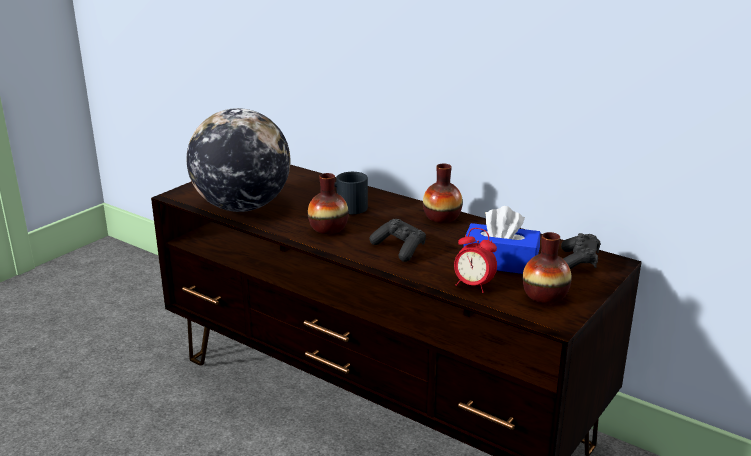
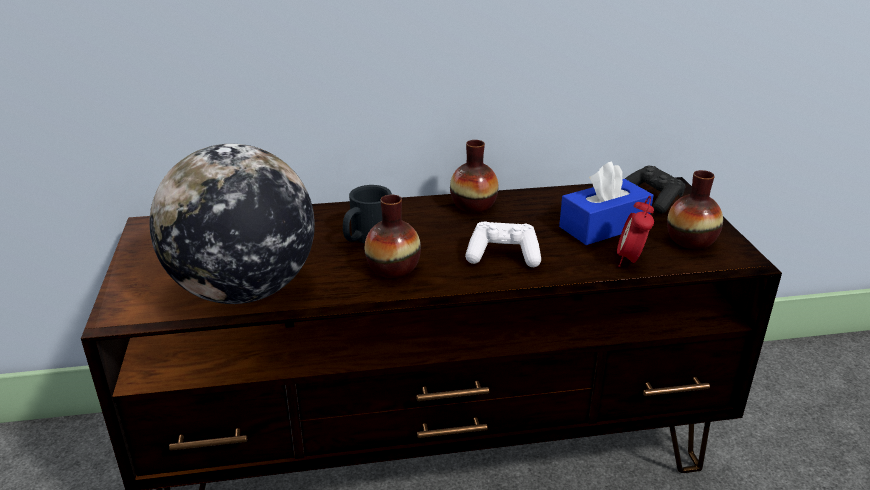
camera: 45 degrees left, 5 degrees up
black game controller [369,219,426,262] -> white game controller [465,221,541,267]
alarm clock [454,228,497,293] -> alarm clock turned 120 degrees clockwise [617,196,654,267]

